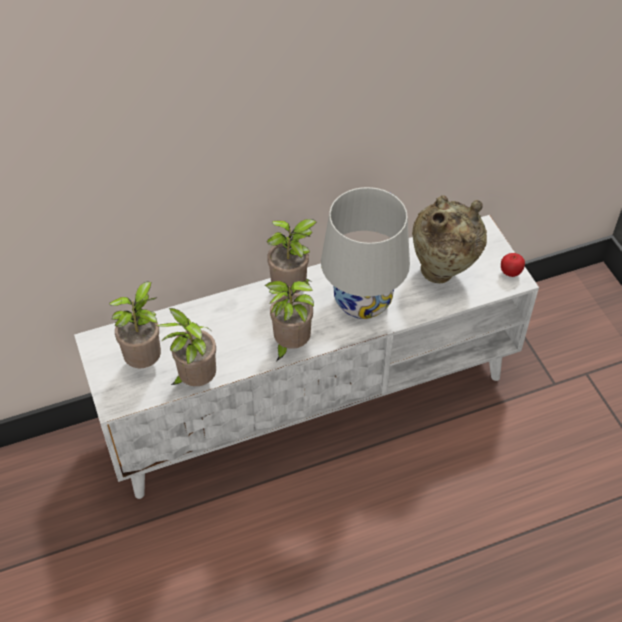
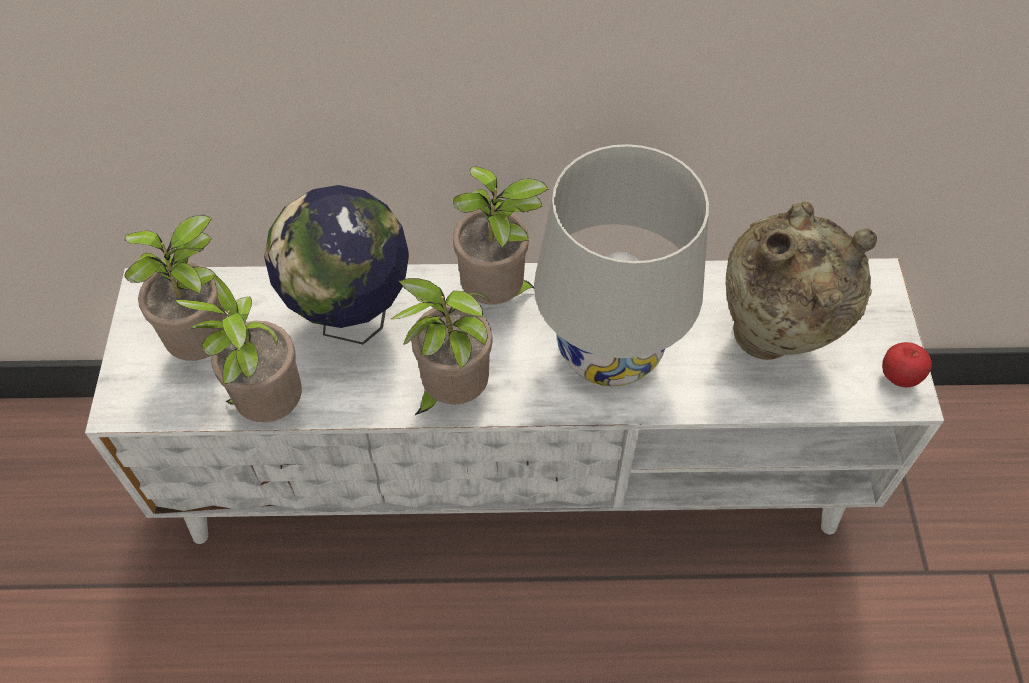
camera: 20 degrees right, 5 degrees up
none -> globe [264,185,409,345]

